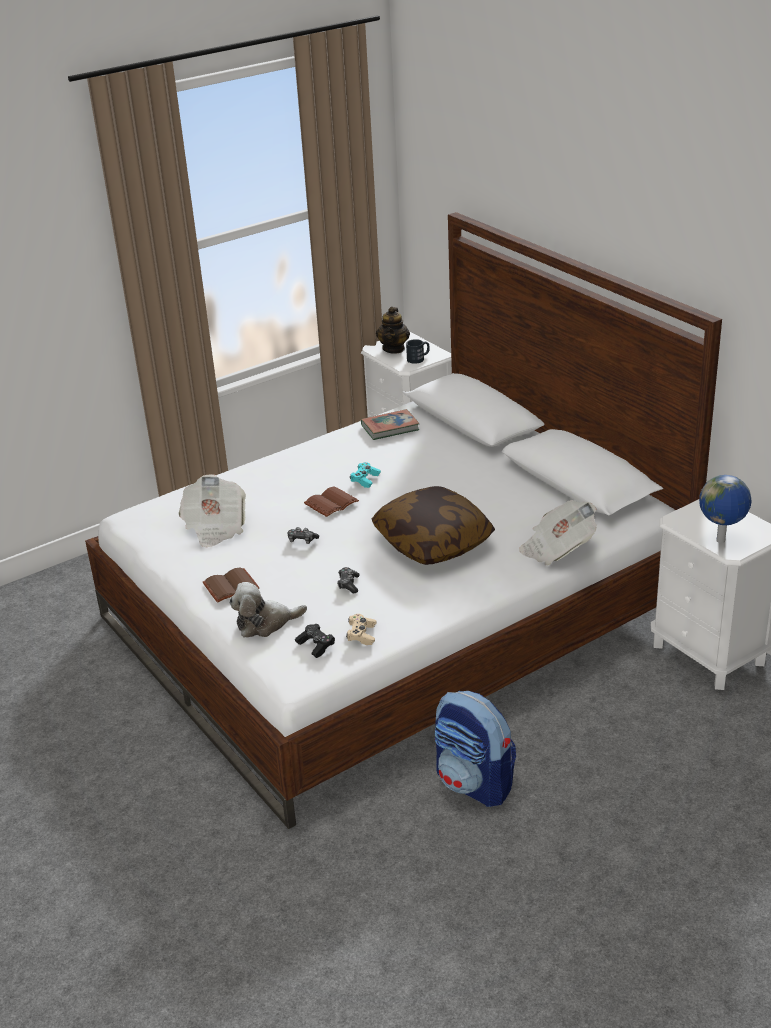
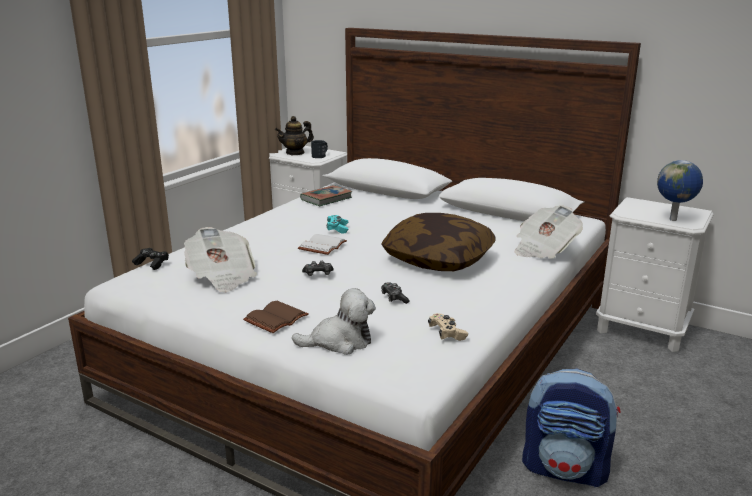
camera: 25 degrees left, 10 degrees down
plush toy [229,582,307,637] -> plush toy turned 150 degrees counterclockwise [292,288,376,355]
black game controller [295,624,335,658] -> black game controller moved to [132,248,169,270]
brown book [304,486,359,517] -> white book [298,234,347,255]
teapot [376,306,410,354] -> teapot turned 75 degrees clockwise [275,116,314,155]

